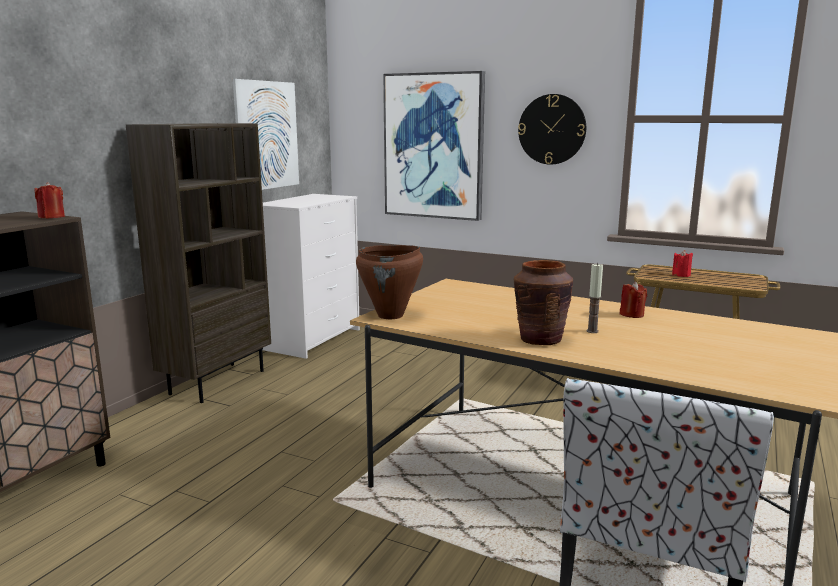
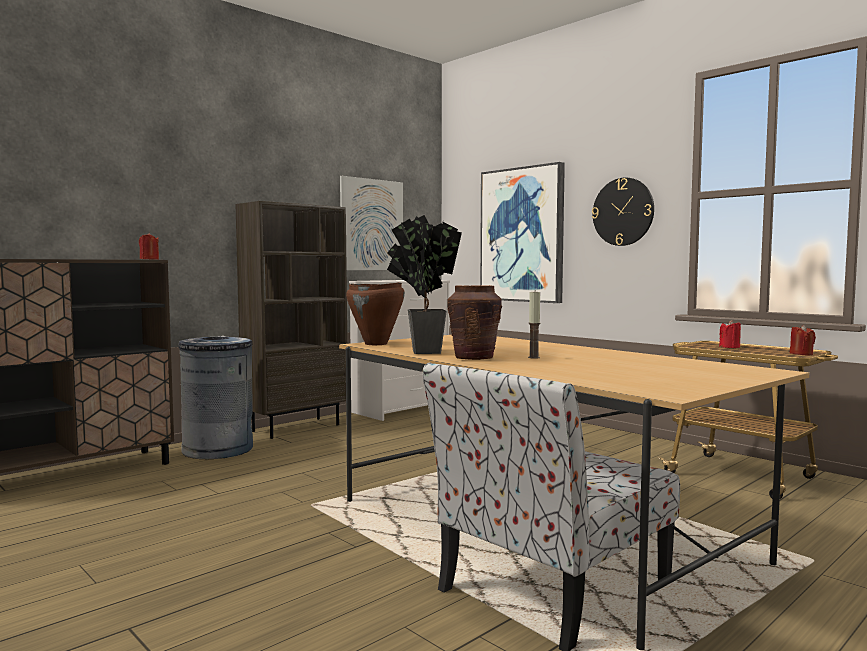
camera: 20 degrees right, 10 degrees down
red candle [620,282,647,318] -> red candle moved to [790,325,816,355]
none -> grey trash can [178,336,253,459]
none -> potted plant [387,215,462,354]

